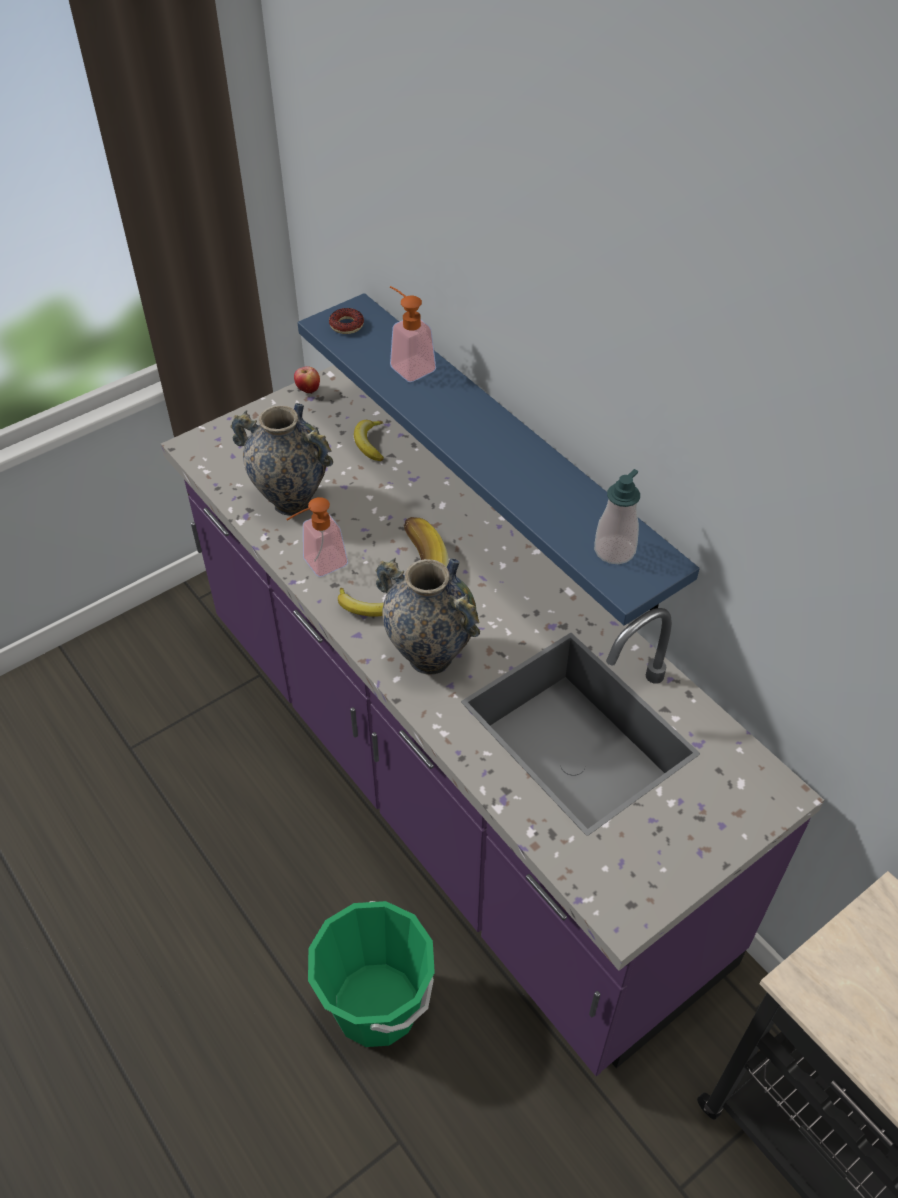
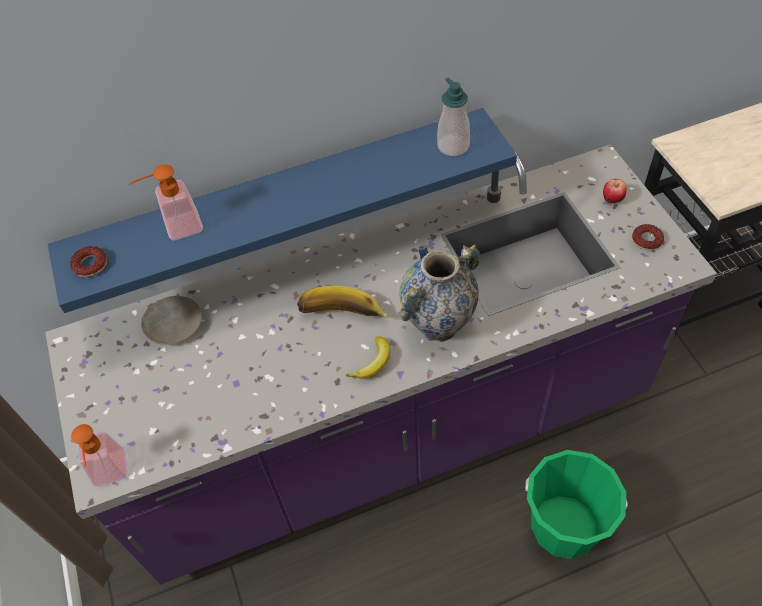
camera: 70 degrees left, 5 degrees up
vase [231,403,333,516] -> none
soap dispenser [286,497,348,577] -> soap dispenser moved to [71,424,128,487]
apple [294,366,320,394] -> apple moved to [603,179,627,203]
banana [354,420,384,461] -> beige plate [141,296,202,345]
none -> donut [632,224,664,250]

